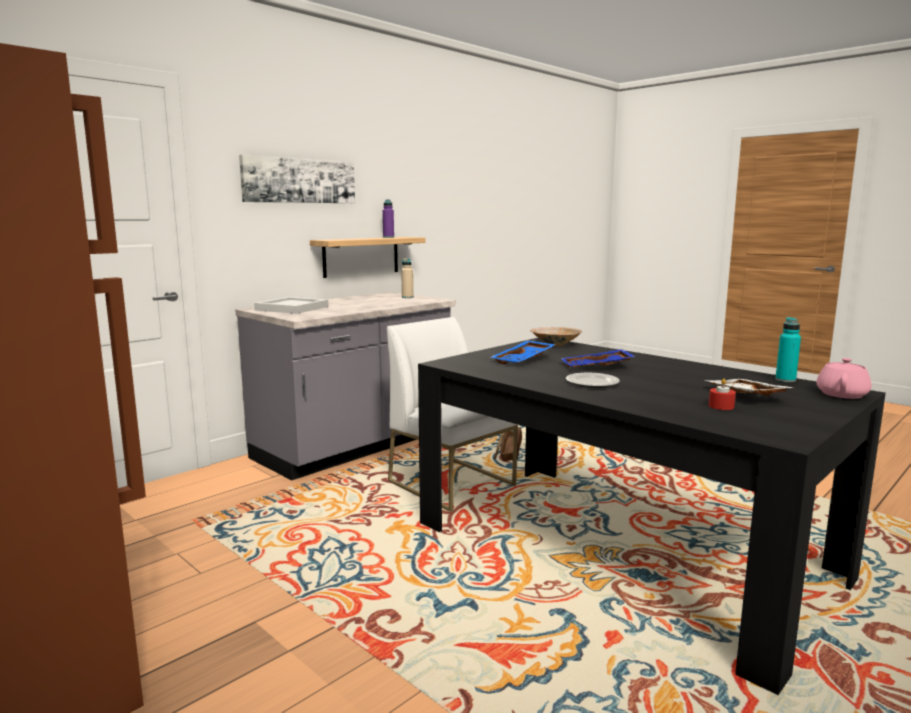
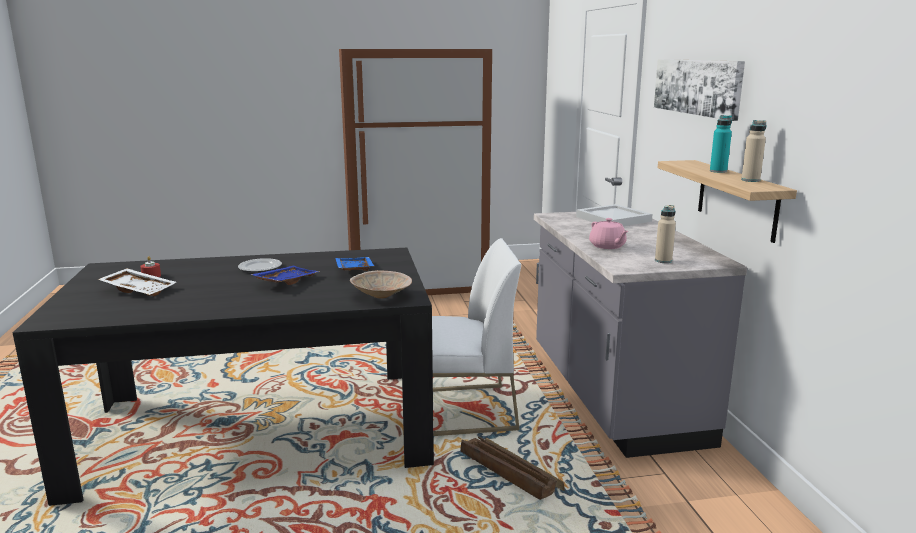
camera: 125 degrees right, 5 degrees up
purple bottle [383,199,394,238] -> beige bottle [741,120,767,182]
turquoise bottle [775,317,801,382] -> turquoise bottle moved to [710,115,732,173]
pink teapot [816,358,872,399] -> pink teapot moved to [589,218,629,249]

